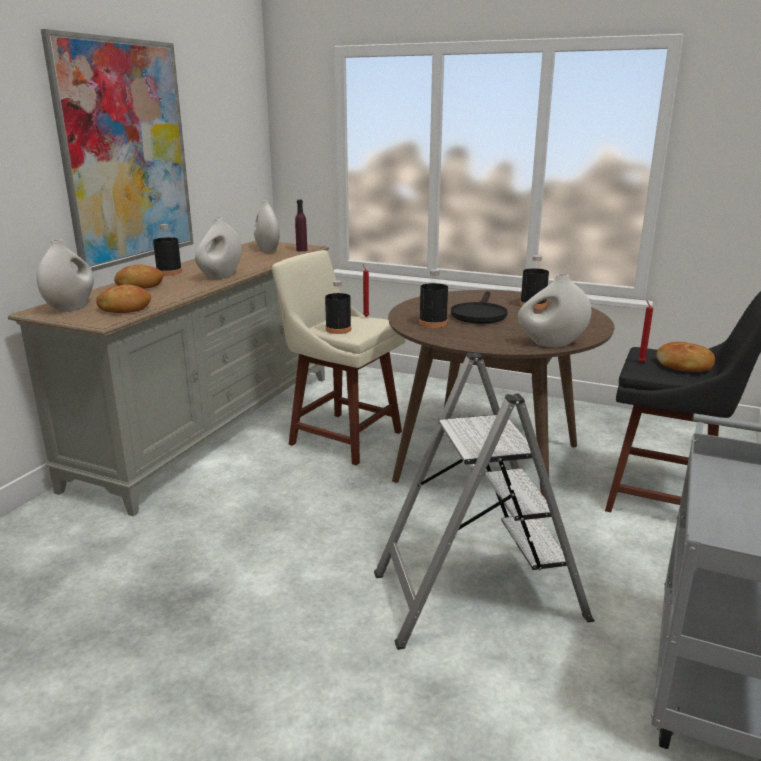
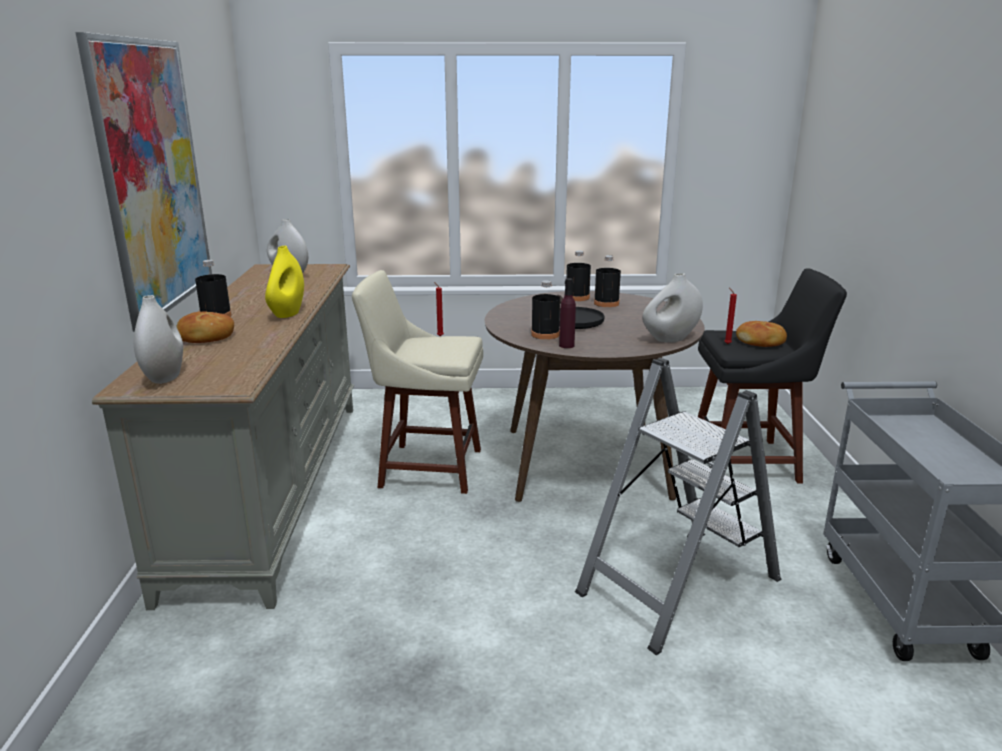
camera: 25 degrees left, 0 degrees up
bread [96,284,151,313] -> none
white vase [195,217,242,279] -> yellow vase [265,246,304,318]
purple bottle [295,200,307,251] -> purple bottle moved to [559,278,576,348]
black bottle [325,281,351,334] -> black bottle moved to [566,251,591,301]

